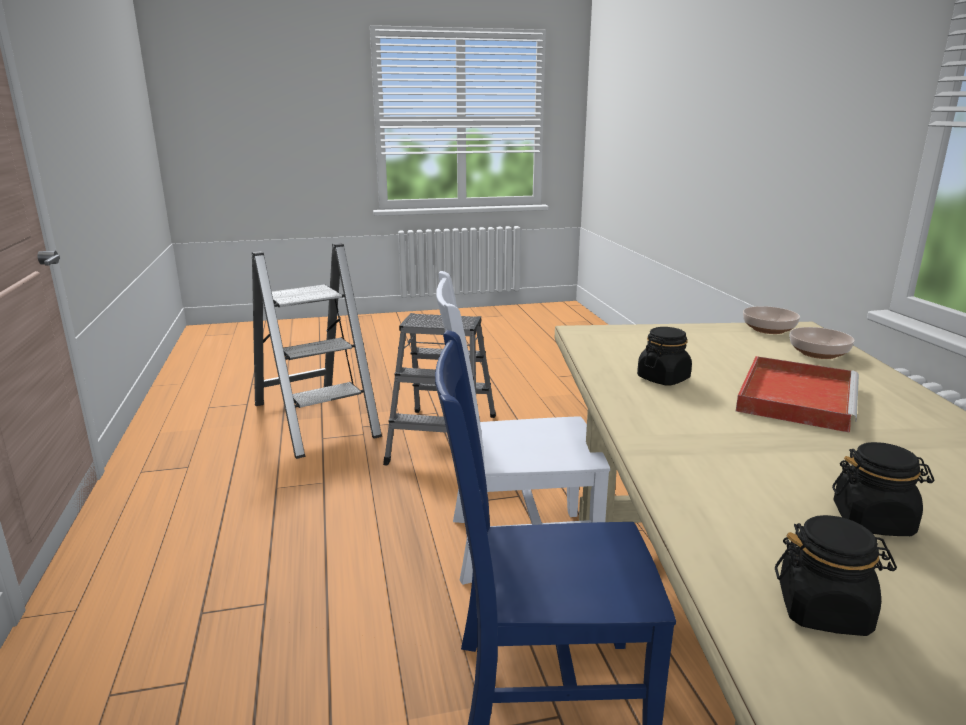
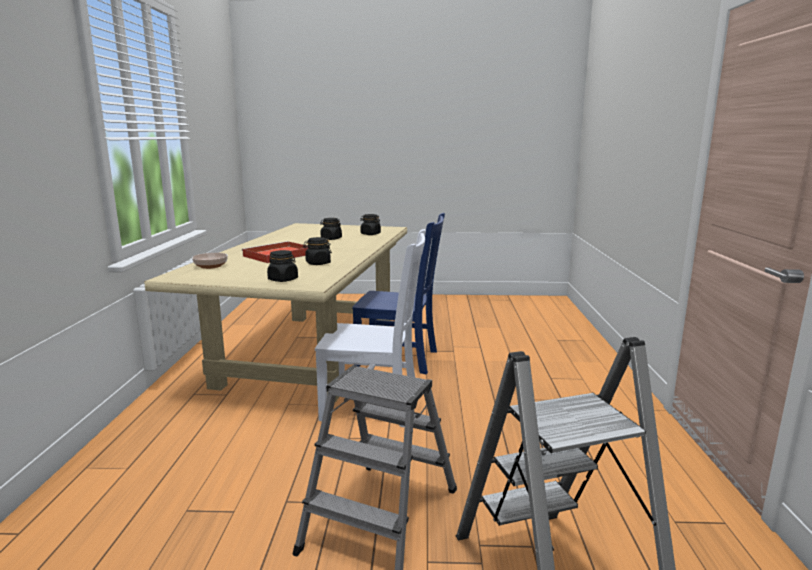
camera: 165 degrees left, 5 degrees down
bowl [743,306,800,334] -> none
none -> black jar [267,250,298,282]

